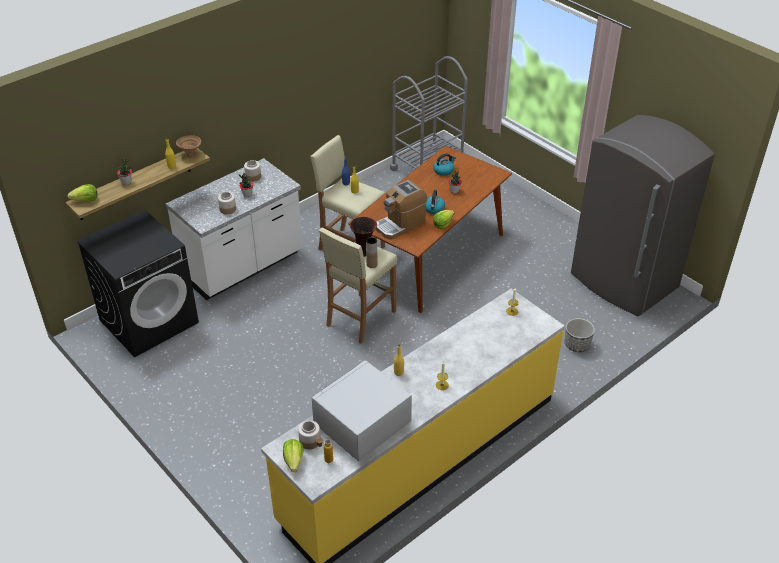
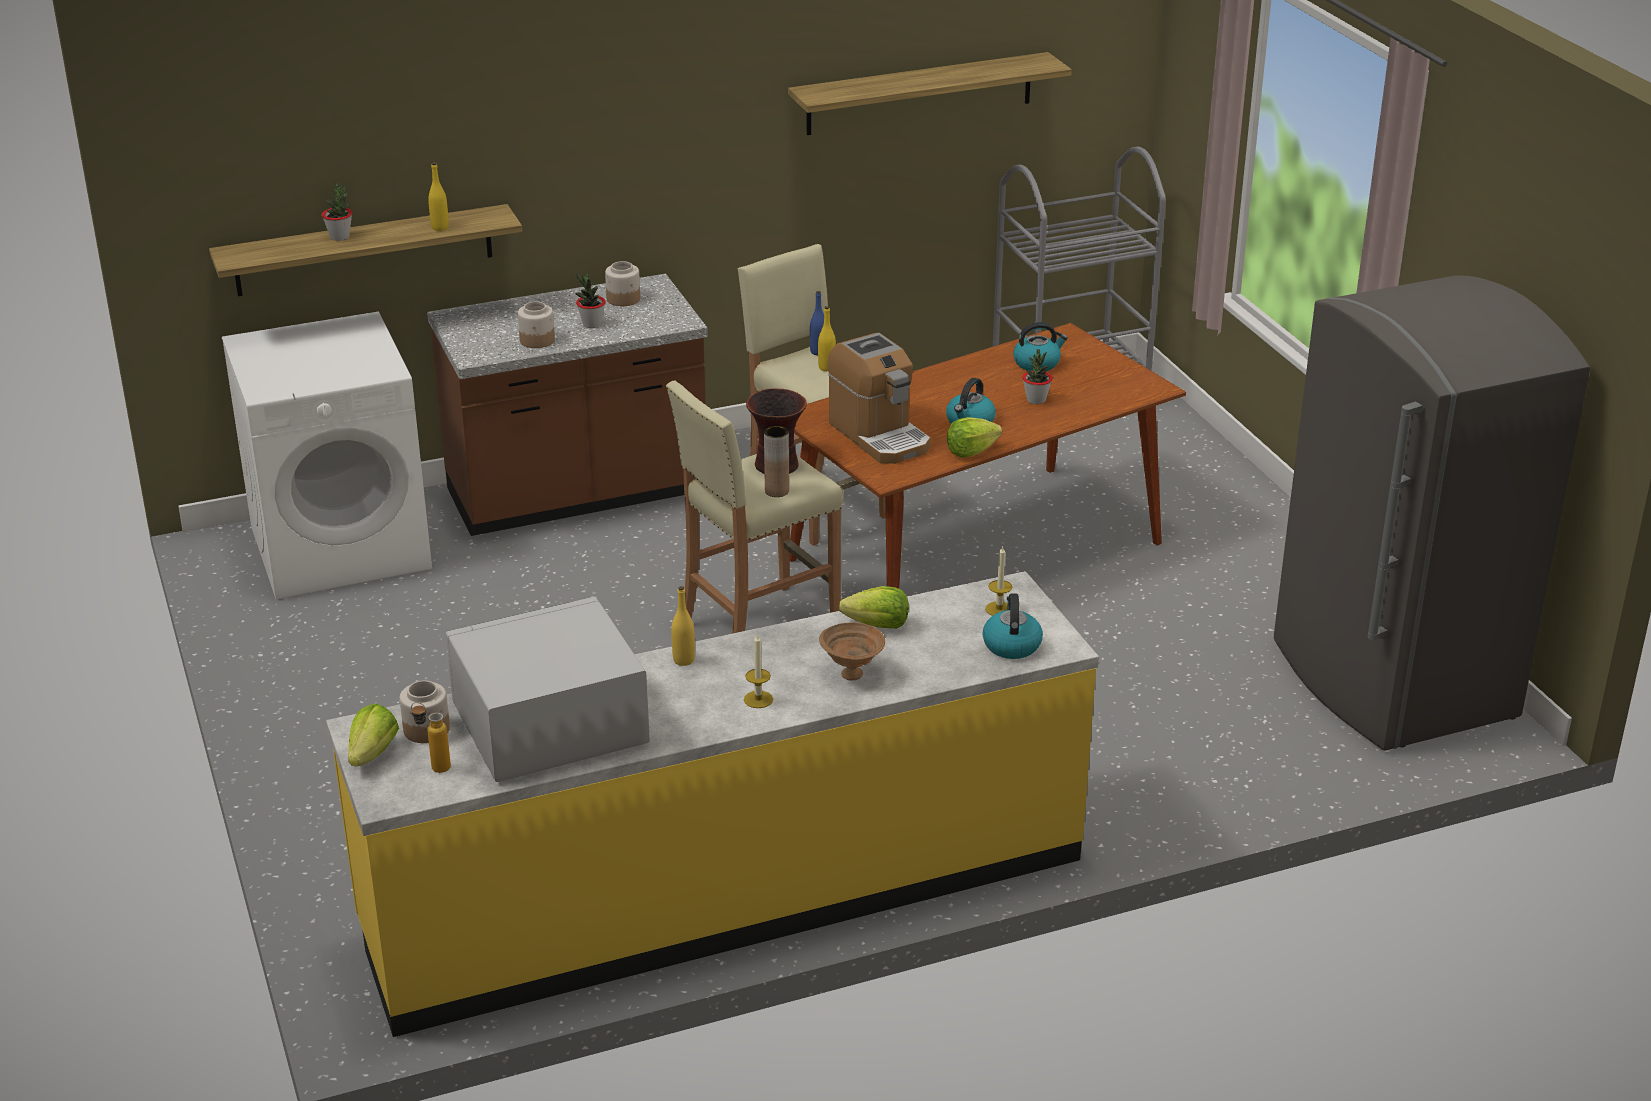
camera: 20 degrees right, 10 degrees down
lettuce [67,184,97,202] -> lettuce moved to [839,586,909,629]
black washing machine [77,210,199,357] -> white washing machine [222,312,432,599]
white counter [166,158,302,300] -> brown counter [427,274,708,536]
brown bowl [176,135,201,157] -> brown bowl moved to [819,623,885,681]
coffee machine [376,180,427,240] -> coffee machine turned 105 degrees counterclockwise [827,333,931,464]
planter [565,318,595,352] -> none
none -> shelf [788,52,1072,135]
none -> kettle [982,593,1043,659]

